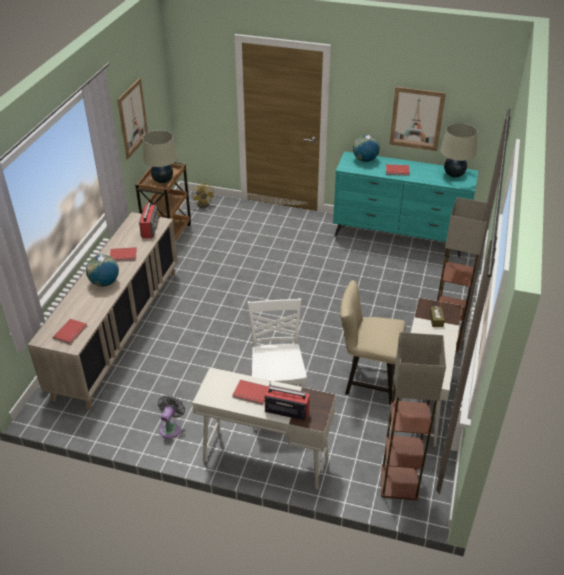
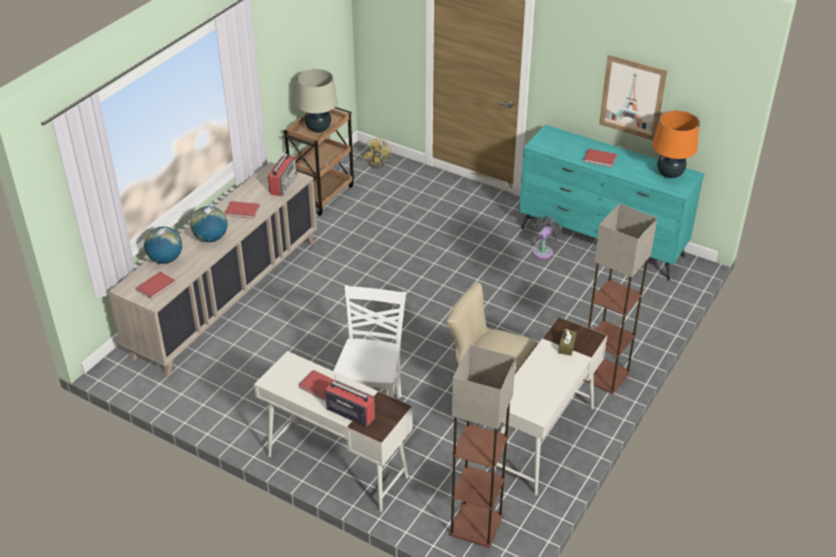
camera: 15 degrees right, 0 degrees up
picture [117,78,148,159] -> none
grey fan [158,395,185,439] -> grey fan moved to [533,216,562,259]
globe [353,135,380,162] -> globe moved to [144,226,182,264]
beige table lamp [440,123,478,177] -> orange table lamp [652,110,699,178]

